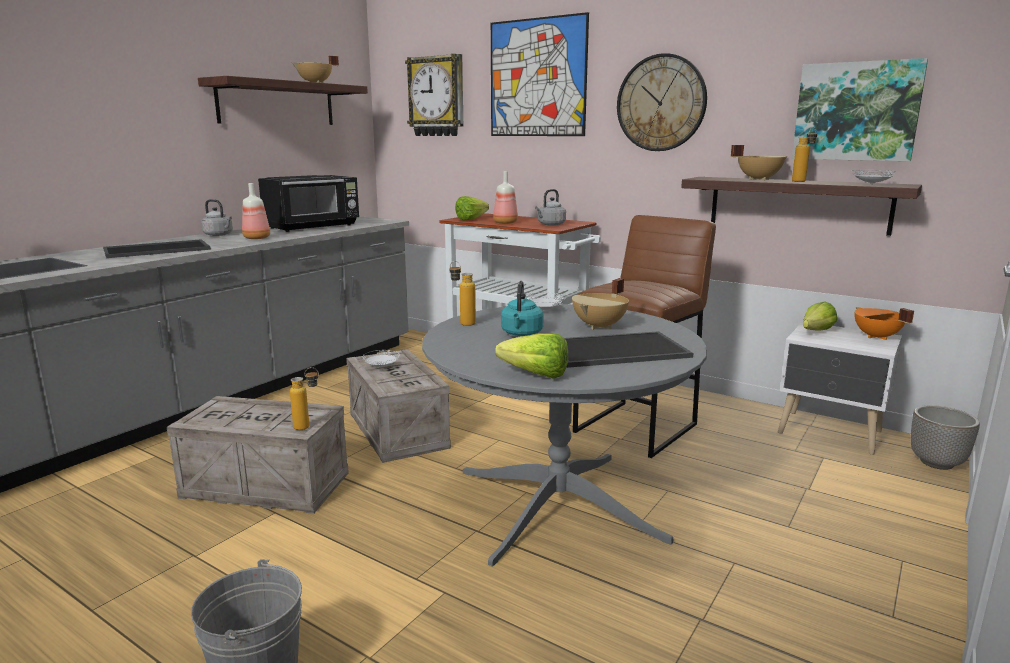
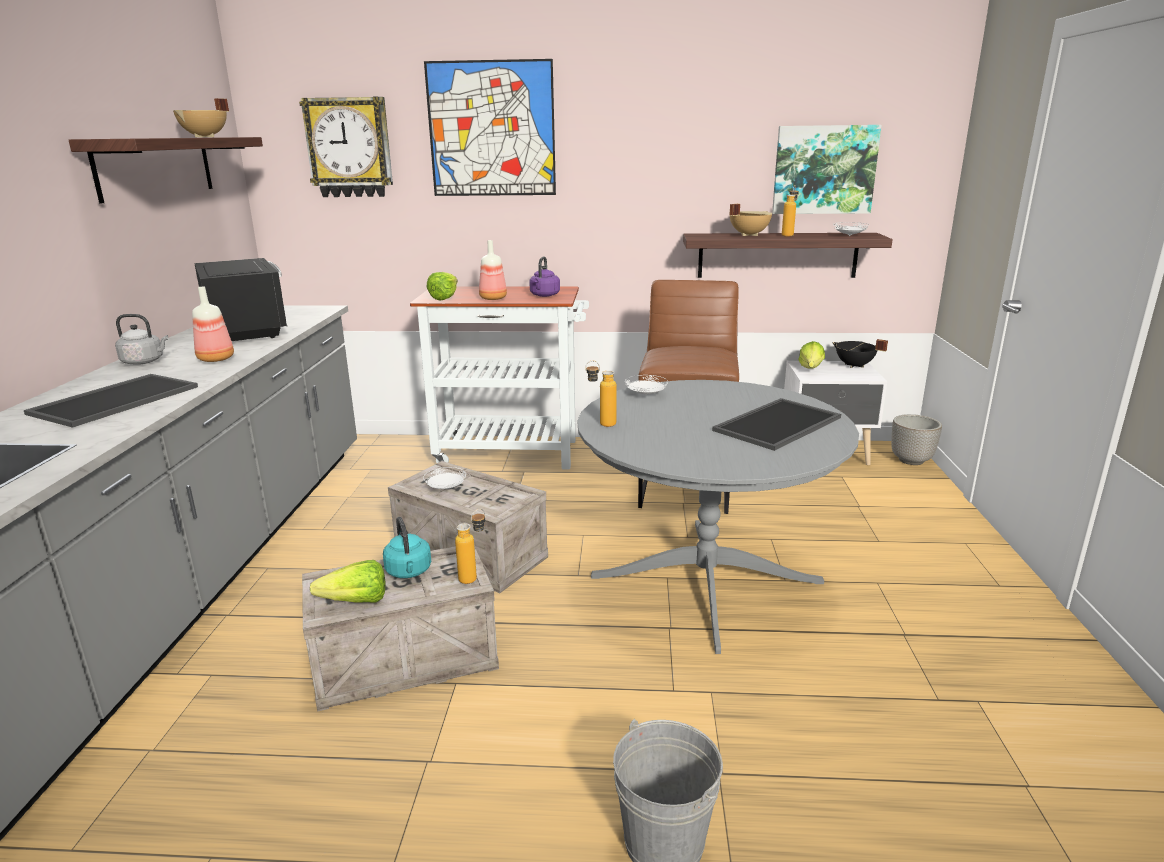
camera: 30 degrees left, 5 degrees up
black microwave [258,175,359,232] -> black microwave turned 45 degrees counterclockwise [194,258,287,341]
lettuce [495,333,568,379] -> lettuce moved to [310,560,385,603]
turquoise kettle [501,281,543,336] -> turquoise kettle moved to [383,517,431,578]
grey kettle [535,189,566,226] -> purple kettle [529,257,560,297]
beige cooking pot [572,278,629,330] -> none
wall clock [617,53,707,151] -> none
orange cooking pot [854,307,914,340] -> black cooking pot [832,339,888,368]

